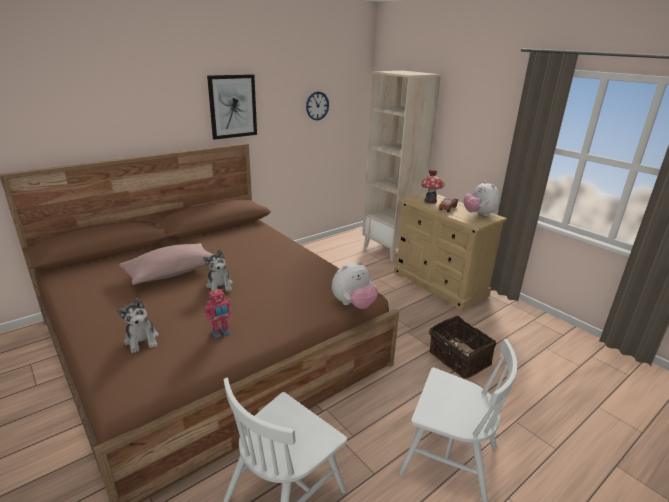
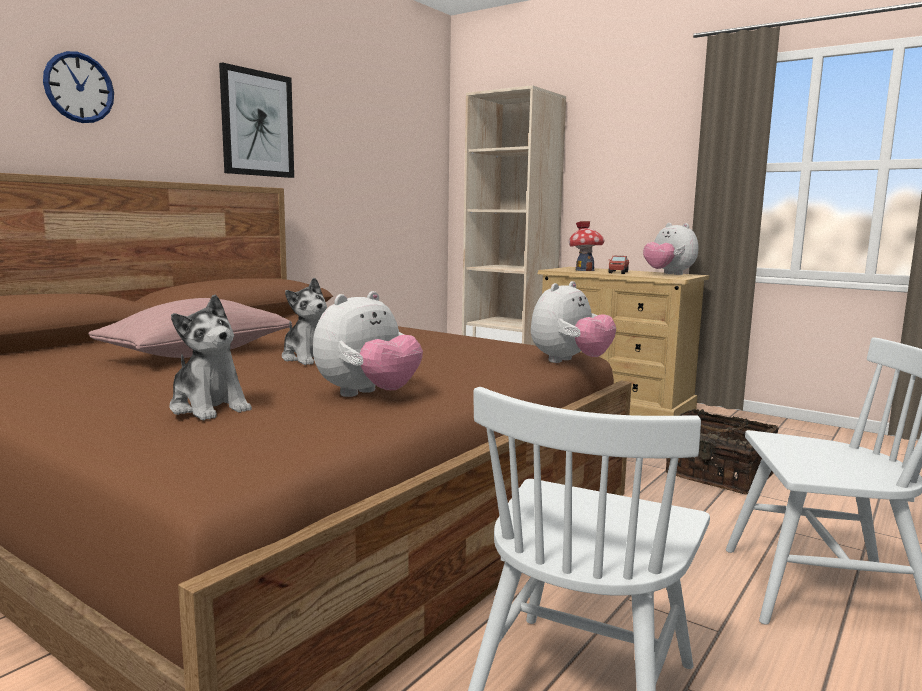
camera: 15 degrees left, 15 degrees down
toy robot [205,289,233,338] -> plush toy [313,291,423,397]
wall clock [306,91,329,120] -> wall clock moved to [43,51,114,123]

